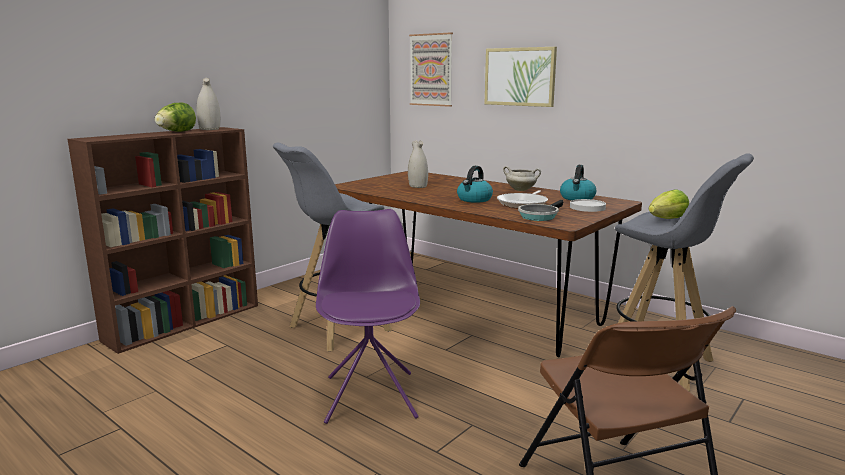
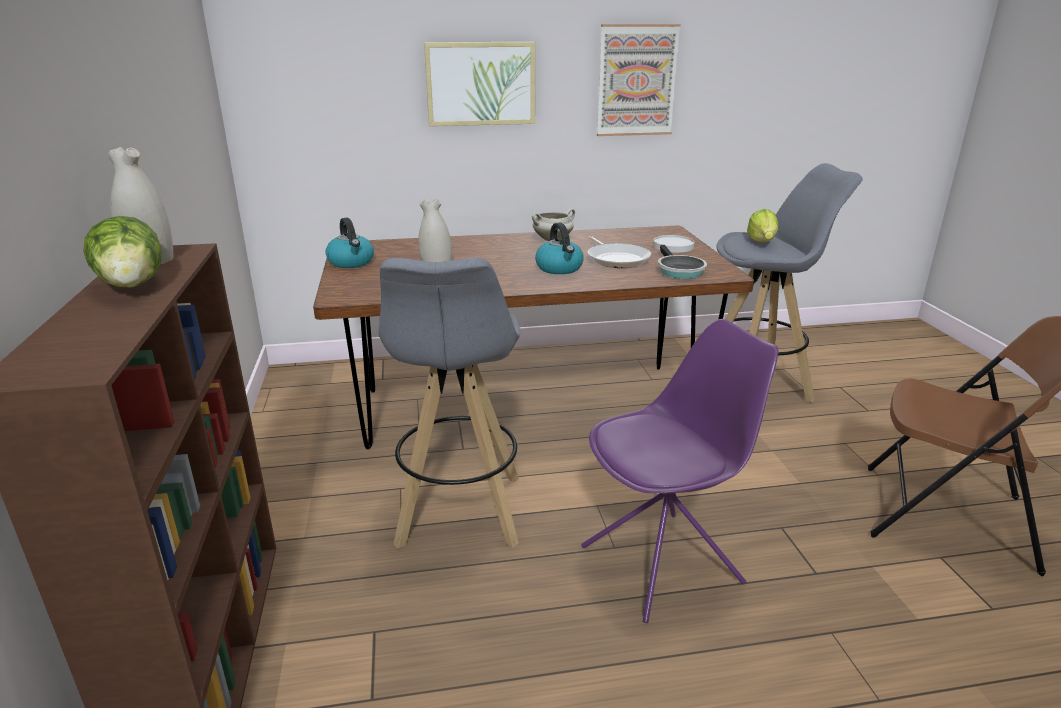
camera: 50 degrees left, 10 degrees up
purple chair [316,209,420,424] -> purple chair turned 120 degrees clockwise [581,319,778,623]
picture [409,32,453,107] -> picture moved to [597,24,681,136]
kettle [560,165,596,200] -> kettle moved to [325,218,374,268]

